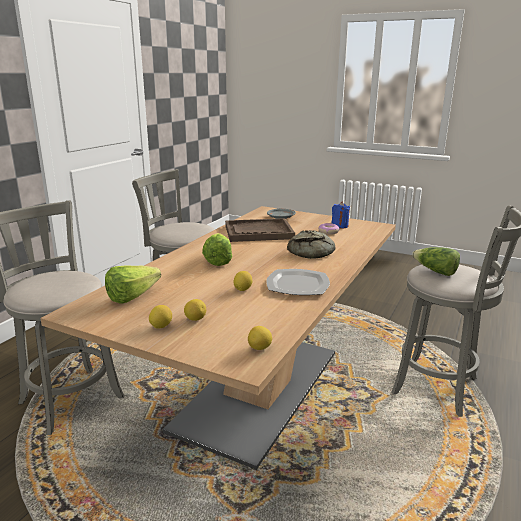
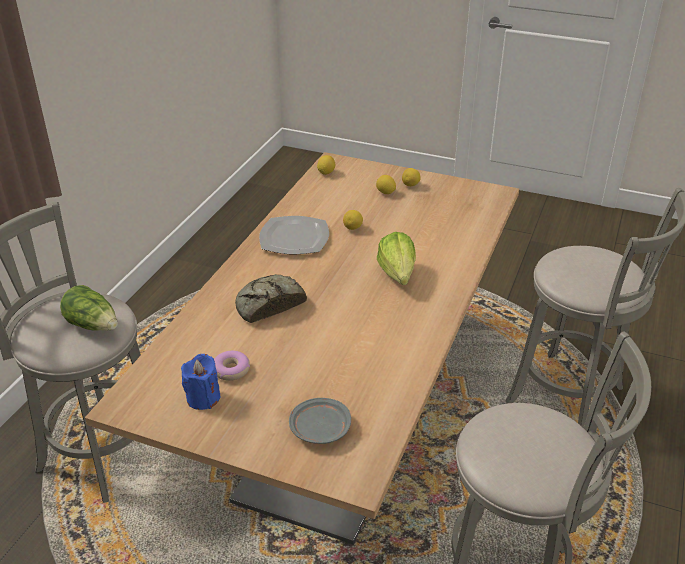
camera: 175 degrees right, 15 degrees up
lettuce [105,265,161,304] -> none
brown tray [225,218,295,242] -> none

